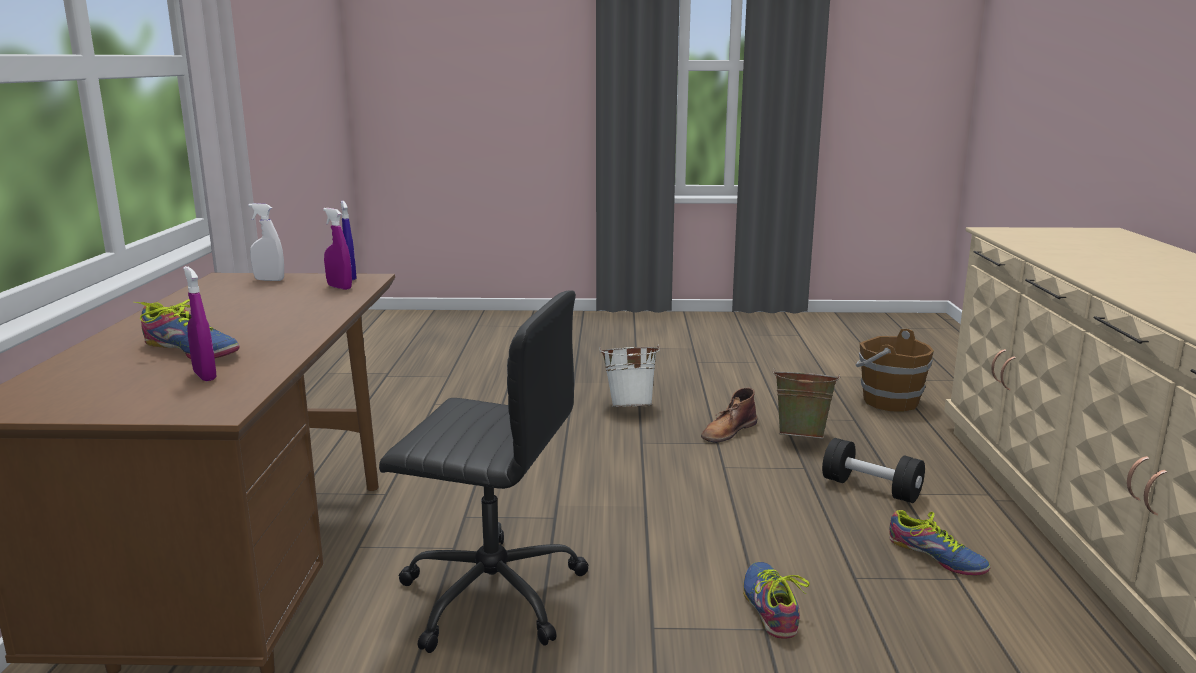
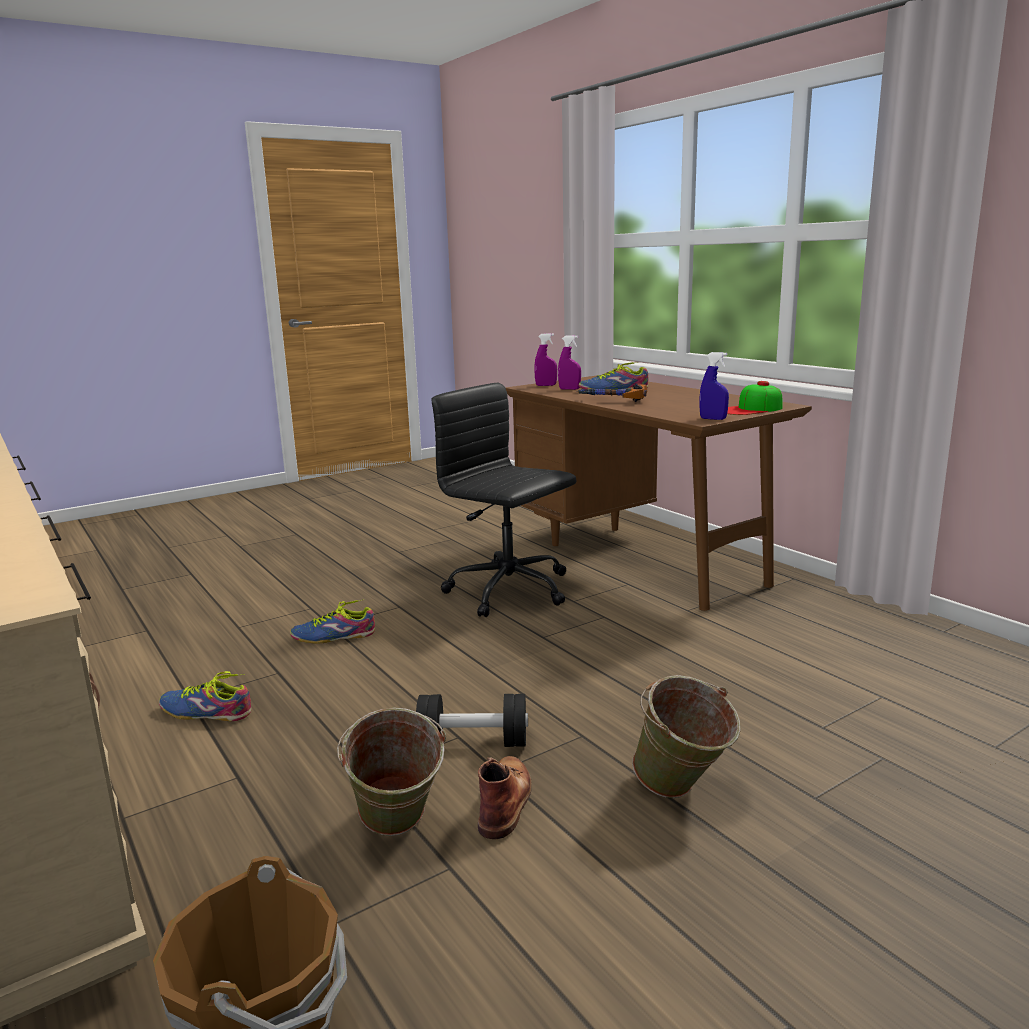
camera: 145 degrees right, 0 degrees up
white spray bottle [248,203,284,281] -> cap [727,381,783,415]
purple spray bottle [323,208,352,290] -> purple spray bottle moved to [534,333,557,386]
black office chair [379,290,589,653] -> black office chair turned 60 degrees clockwise [432,383,577,617]
white bucket [599,345,660,407] -> green bucket [632,675,741,798]
shoe [743,562,810,638] -> shoe turned 120 degrees clockwise [290,599,375,644]
black dumbbell [822,438,925,503] -> black dumbbell moved to [416,694,528,747]
none -> hammer [578,383,647,402]

